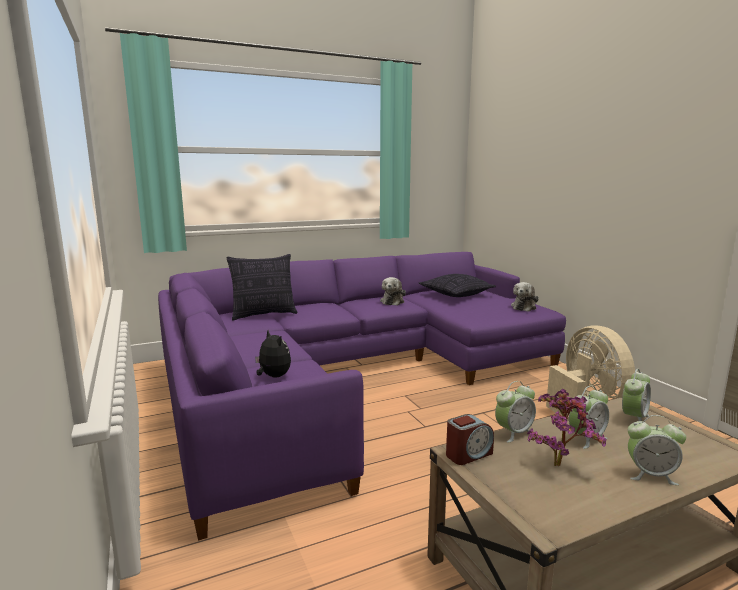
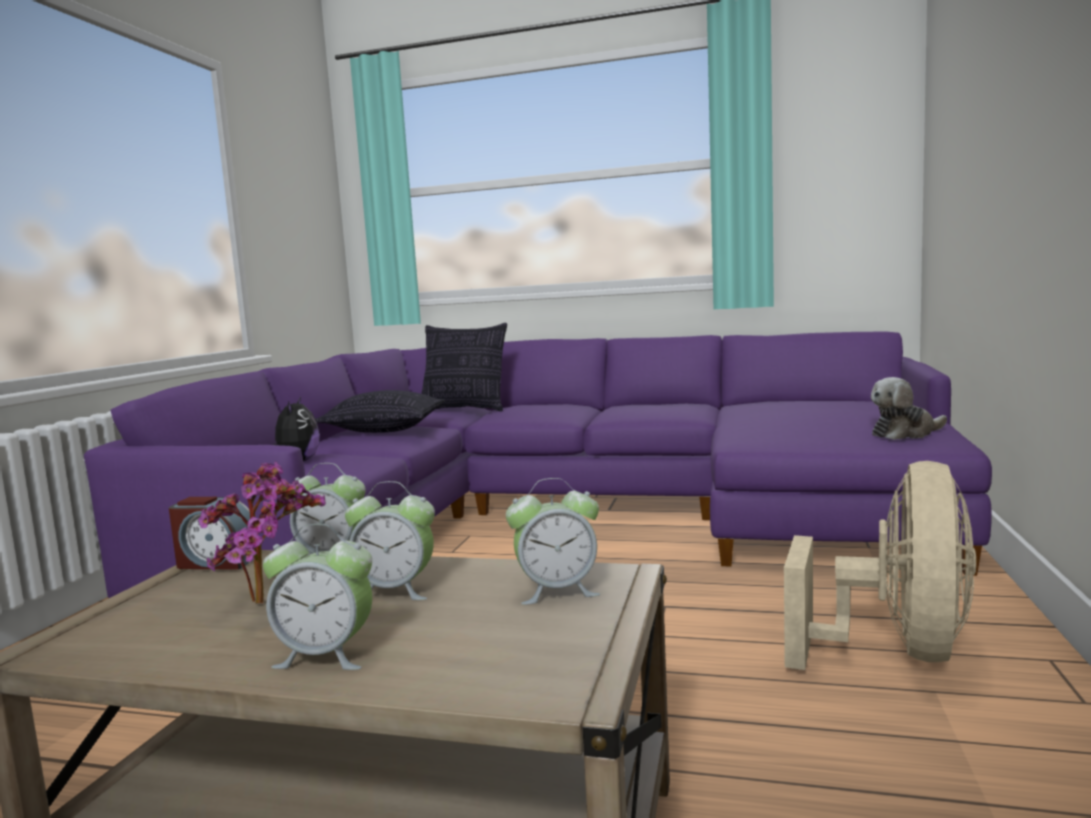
camera: 40 degrees right, 5 degrees down
plush toy [380,277,406,306] -> none
pillow [419,274,496,297] -> pillow moved to [315,390,445,433]
alarm clock [628,415,686,485] -> alarm clock turned 45 degrees counterclockwise [263,524,372,670]

